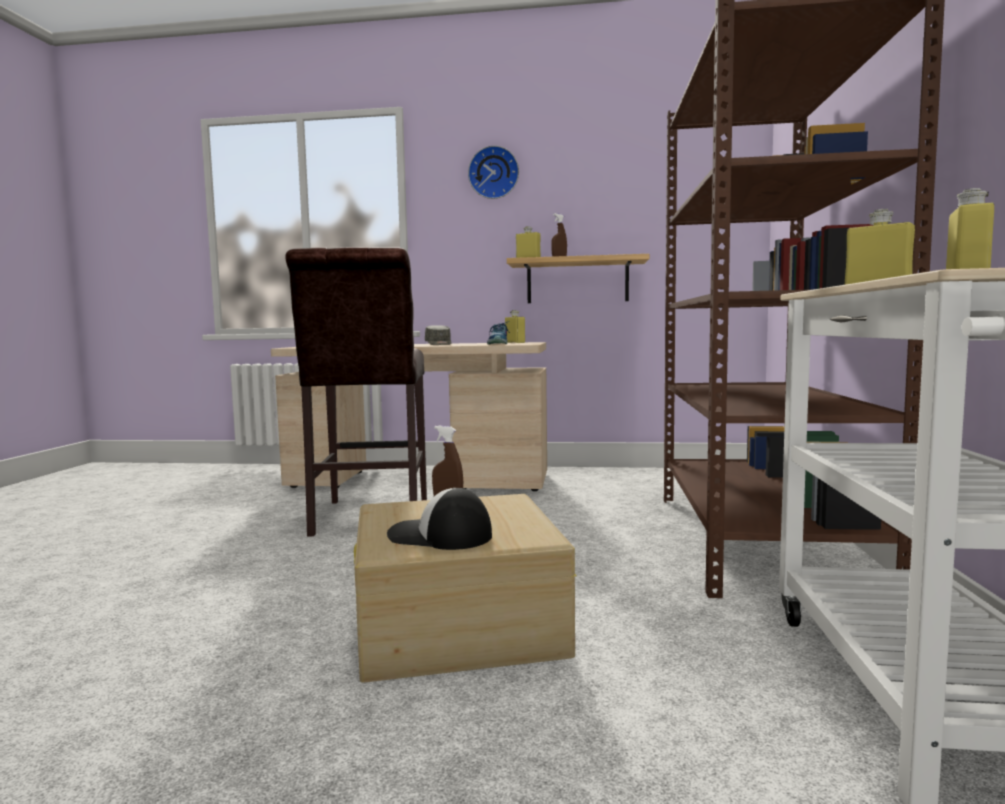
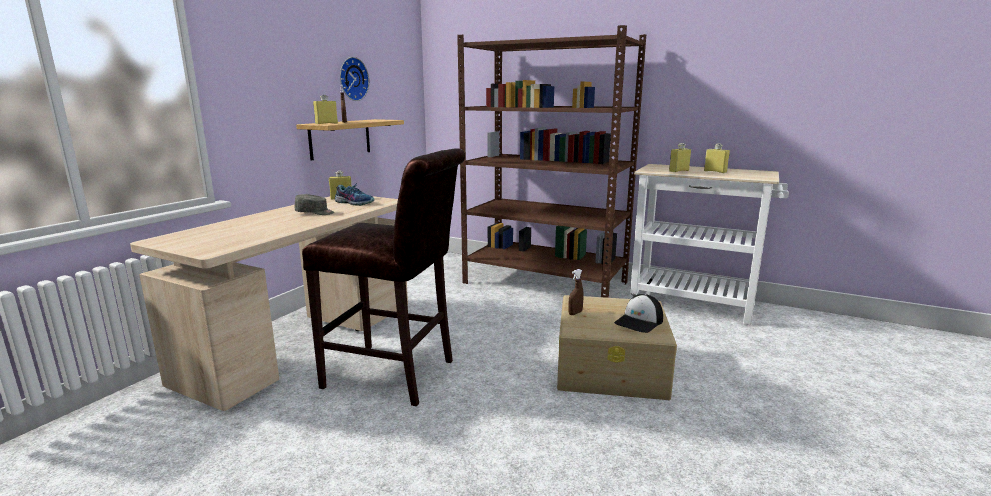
camera: 70 degrees left, 10 degrees up
wall clock [468,145,519,199] -> wall clock moved to [340,57,369,101]

